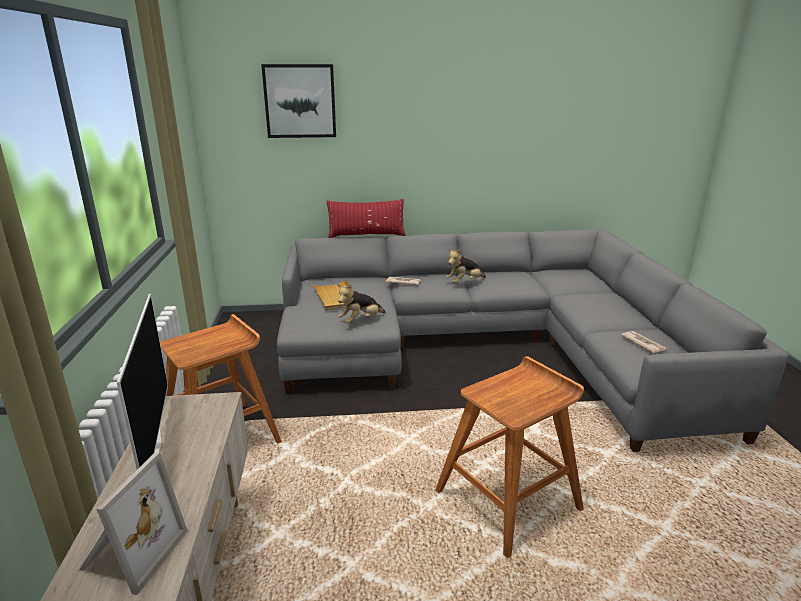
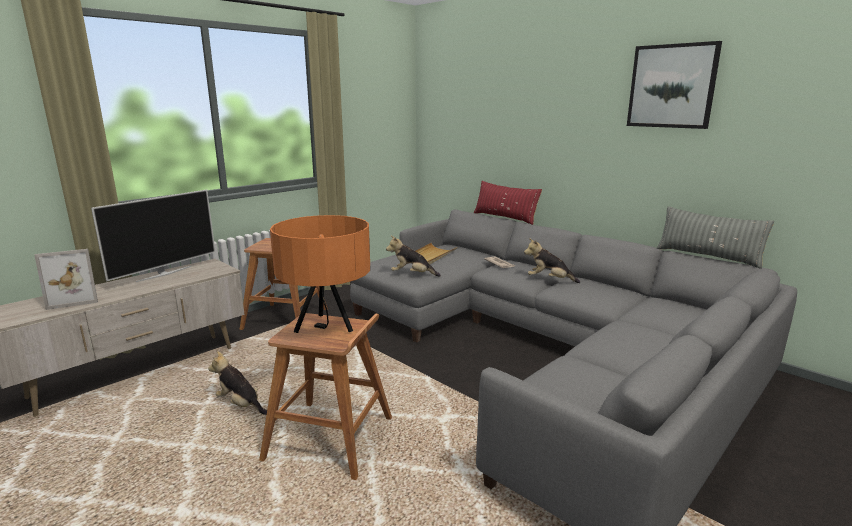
camera: 50 degrees right, 5 degrees down
picture [261,64,336,138] -> picture moved to [627,41,722,129]
newspaper [620,331,667,353] -> none
none -> plush toy [208,351,267,415]
none -> orange table lamp [270,215,370,333]
none -> grey pillow [657,206,774,269]

